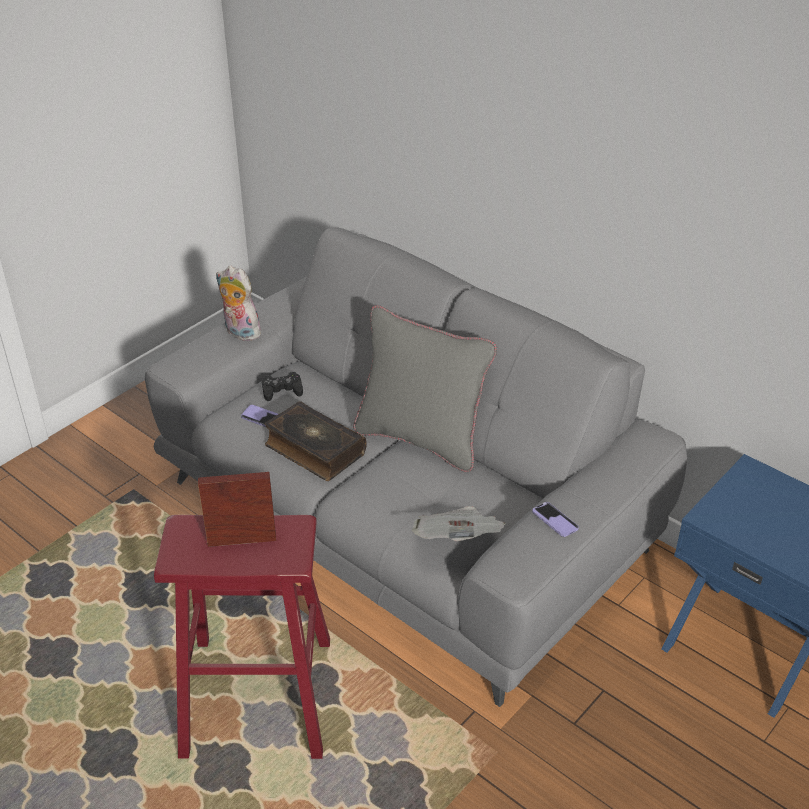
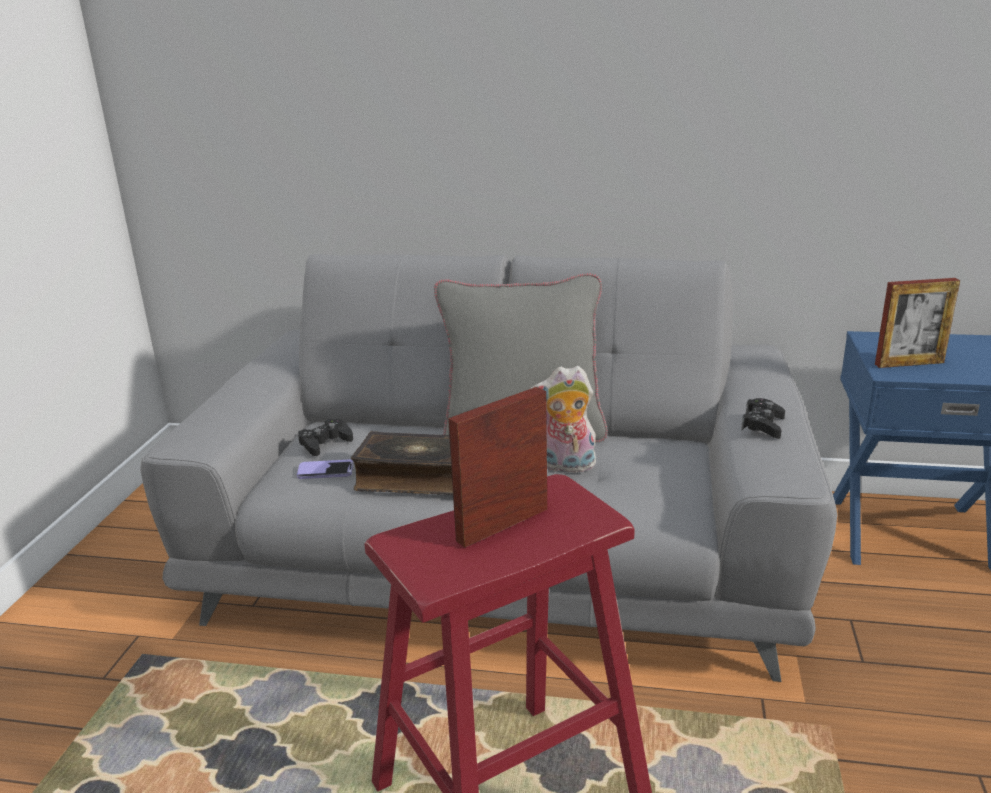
camera: 30 degrees left, 15 degrees down
plush toy [216,266,266,341] -> plush toy moved to [530,366,599,472]
newspaper [412,506,506,541] -> none
phone [532,502,579,537] -> black game controller [741,398,785,439]
none -> picture frame [875,278,960,368]

